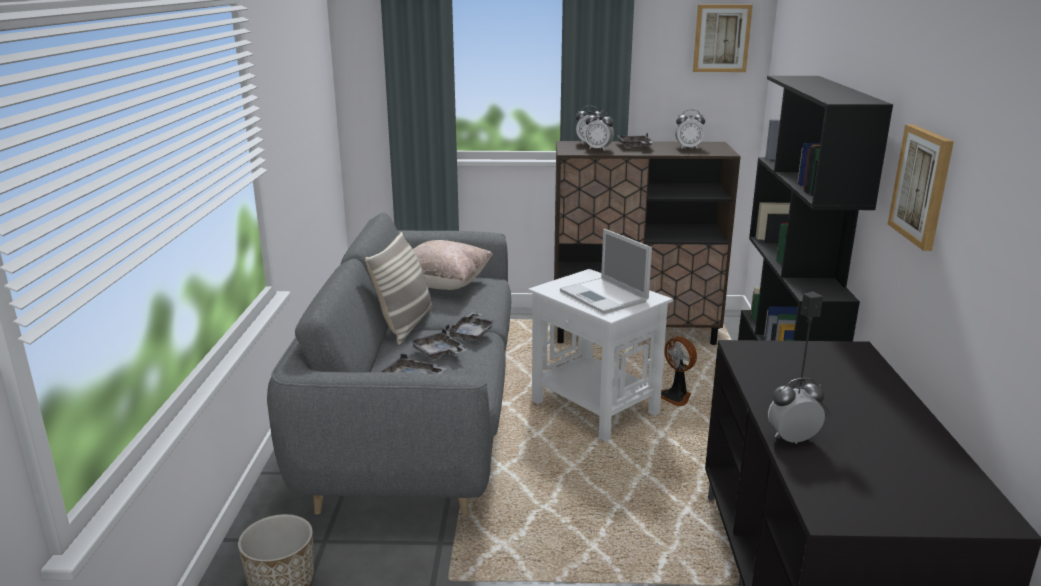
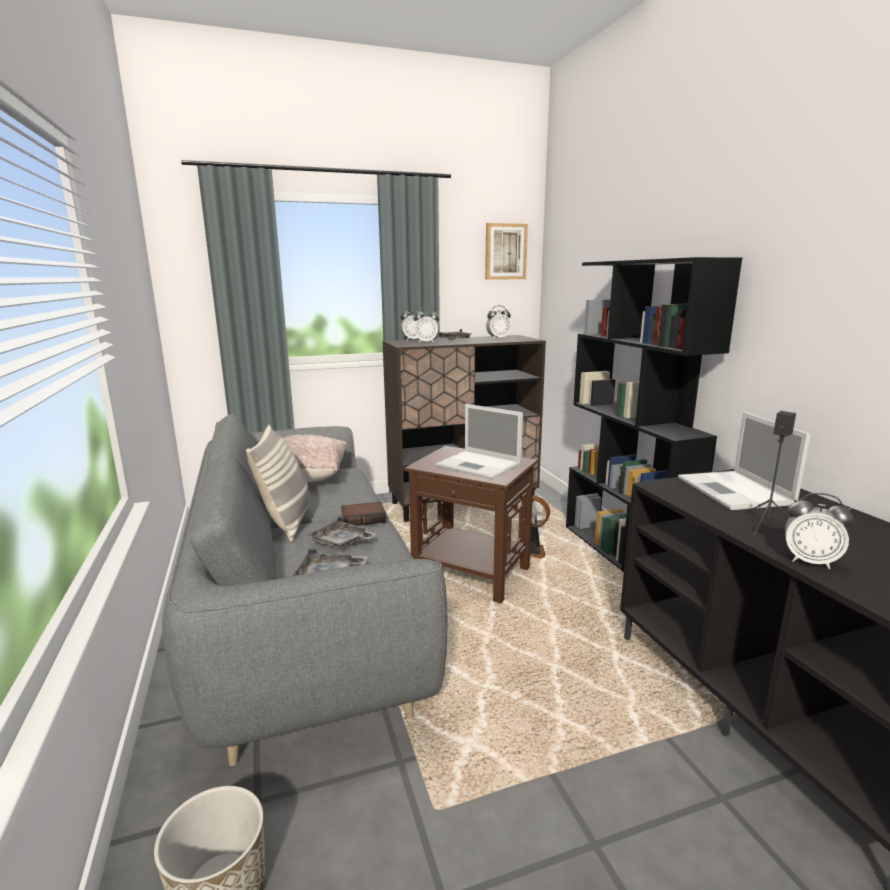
camera: 20 degrees left, 5 degrees down
grey tray [445,312,496,340] -> book [341,502,386,526]
white side table [528,269,673,442] -> brown side table [404,446,538,603]
alarm clock [768,378,825,444] -> alarm clock turned 120 degrees counterclockwise [785,493,854,569]
picture [888,124,954,251] -> none
none -> laptop [678,412,811,510]

